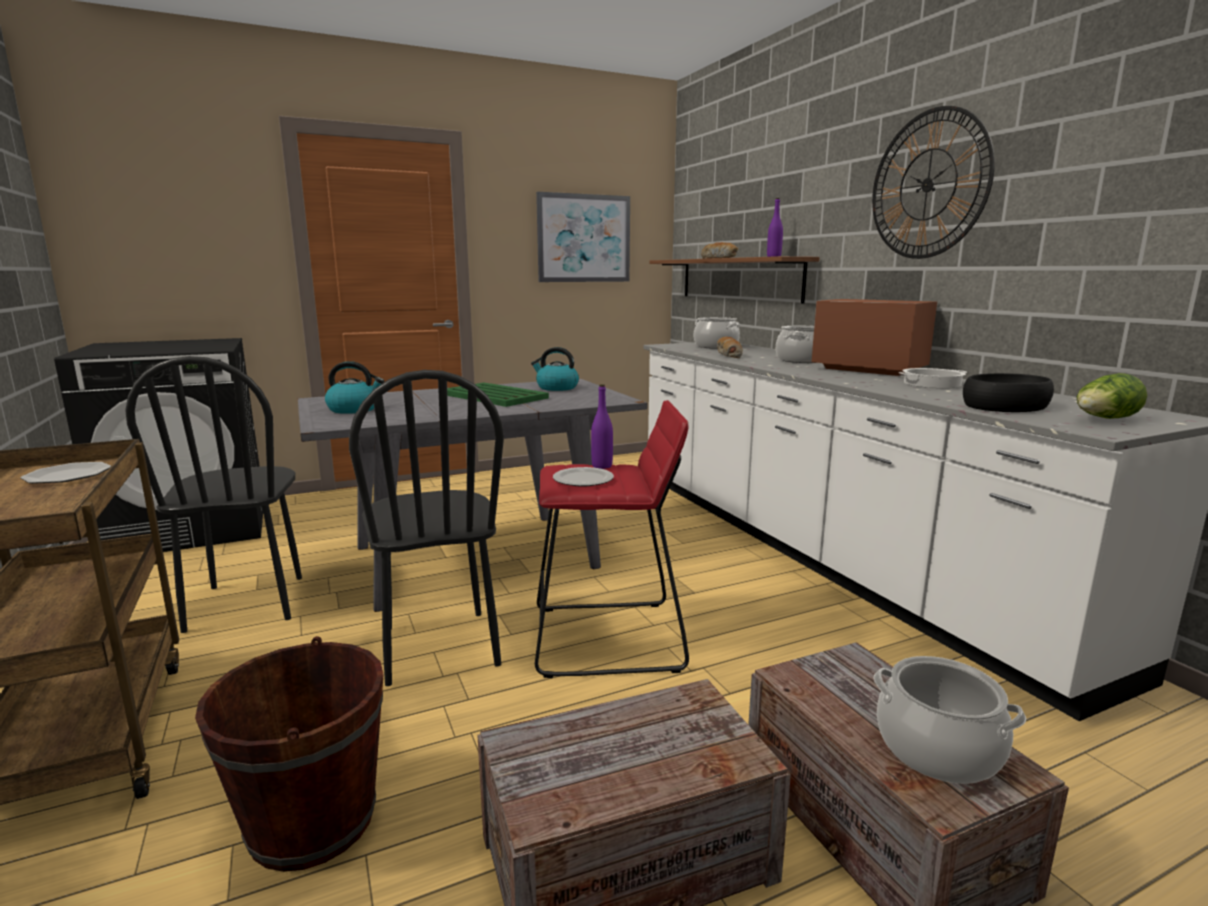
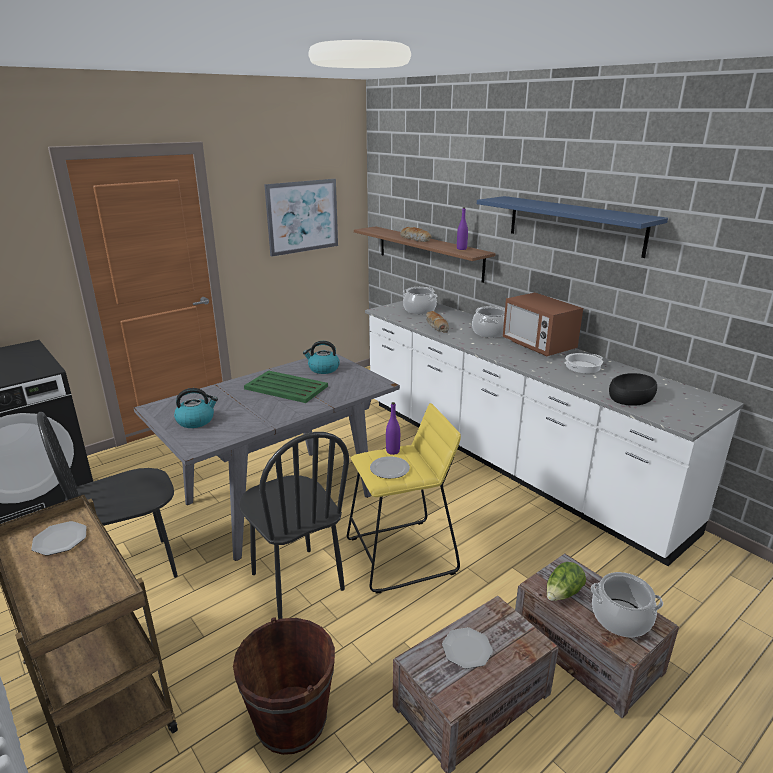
camera: 15 degrees left, 10 degrees up
black chair [125,356,302,633] -> black chair turned 90 degrees clockwise [37,412,178,578]
red stool [535,400,689,678] -> yellow stool [347,403,461,594]
microwave [812,299,937,376] -> microwave turned 150 degrees counterclockwise [503,293,583,356]
wall clock [872,106,995,259] -> blue shelf [477,196,668,258]
lettuce [1077,373,1147,419] -> lettuce moved to [547,562,586,601]
none -> plate [442,627,493,669]

